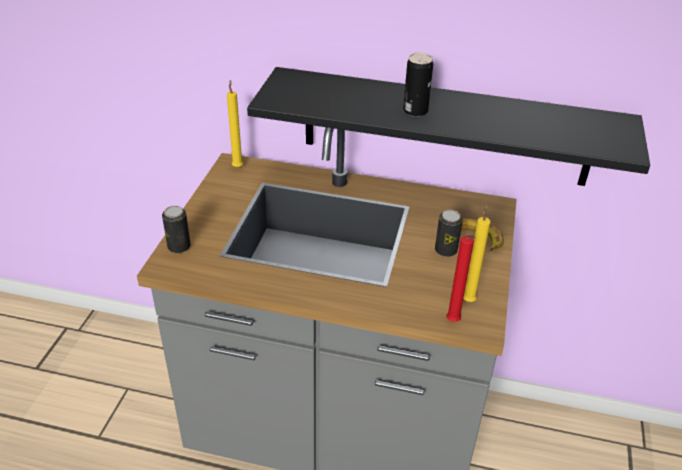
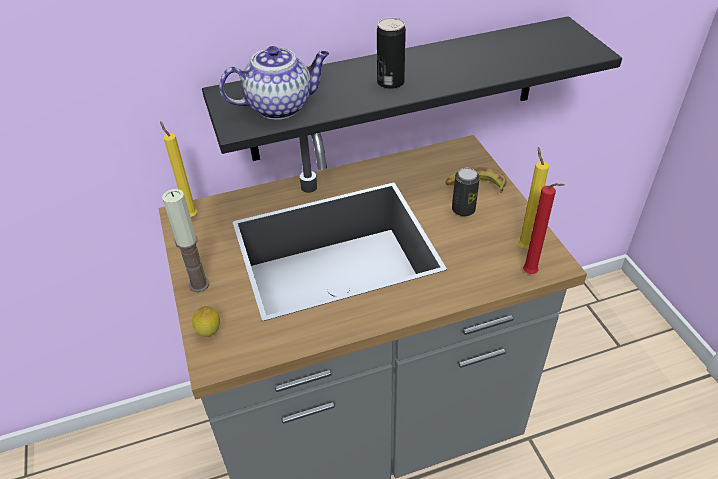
camera: 30 degrees left, 5 degrees up
can [162,206,191,253] -> lemon [192,306,220,337]
none -> candle [162,189,209,292]
none -> teapot [219,46,329,120]

